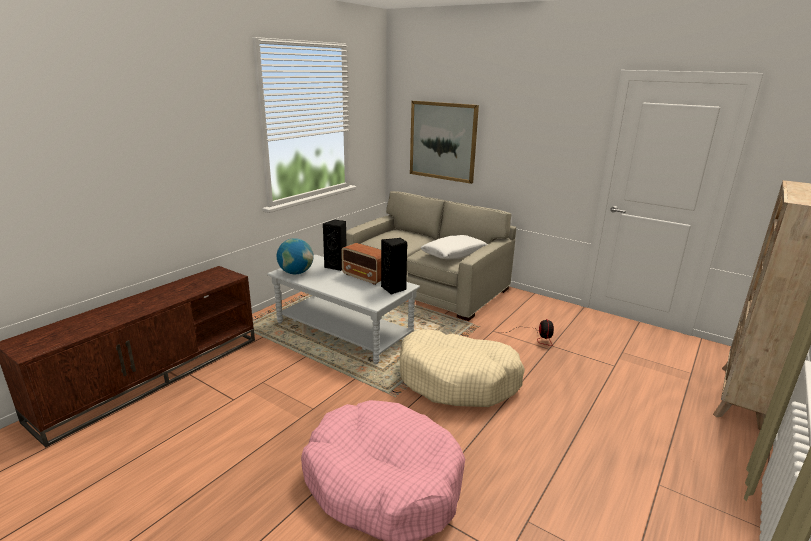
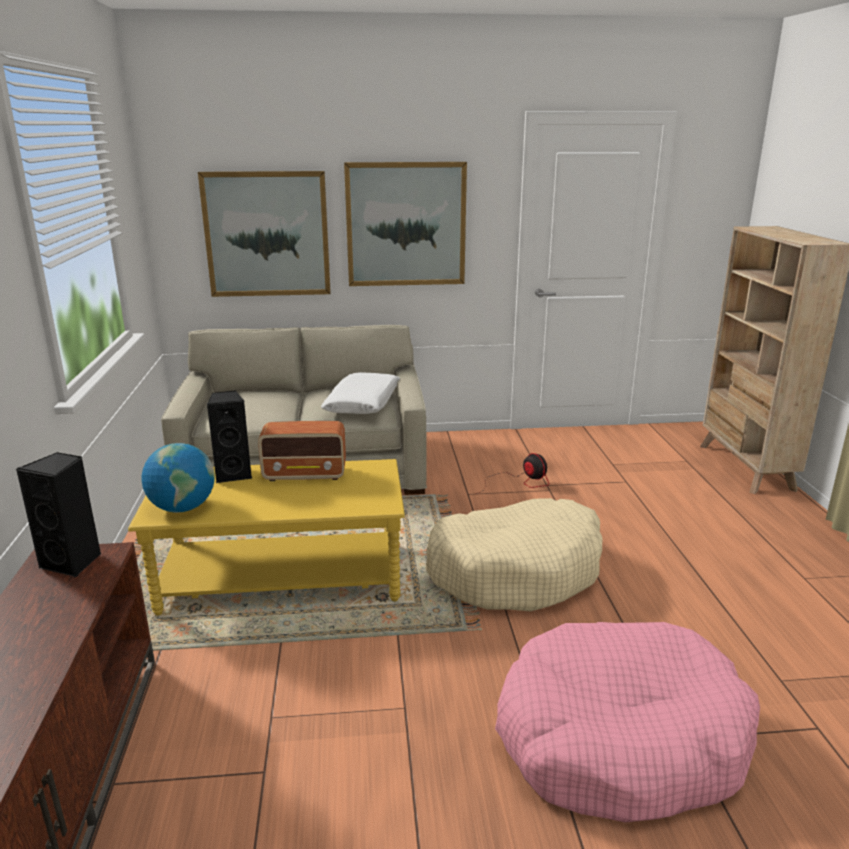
camera: 40 degrees left, 0 degrees up
grey coffee table [267,255,420,364] -> yellow coffee table [128,459,405,616]
black speaker [381,238,408,295] -> black speaker moved to [16,452,101,578]
none -> picture [344,162,467,286]

